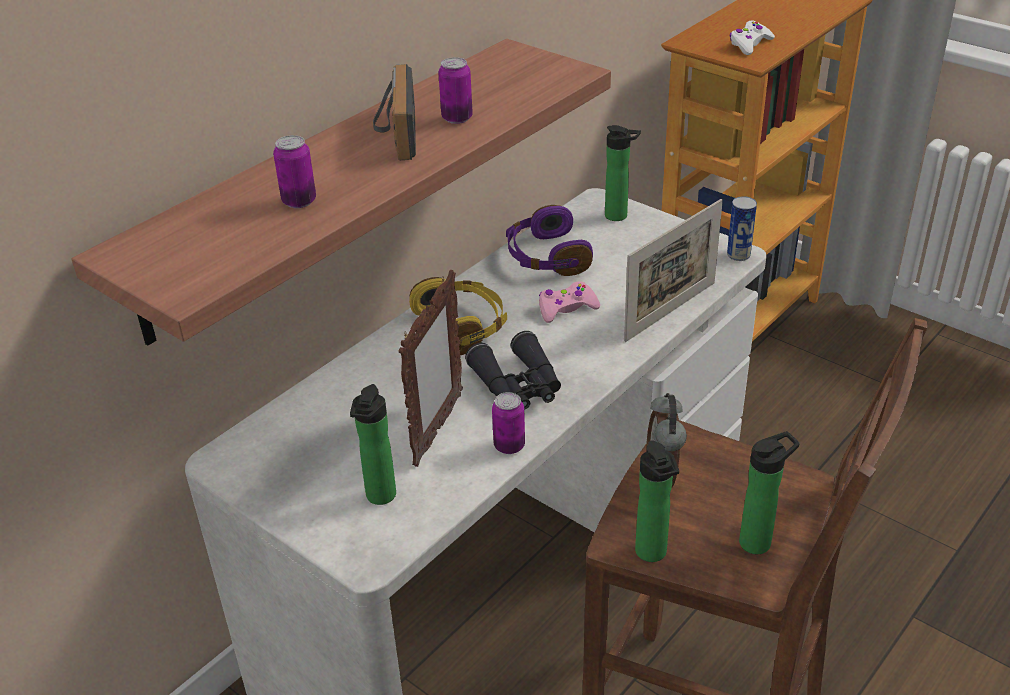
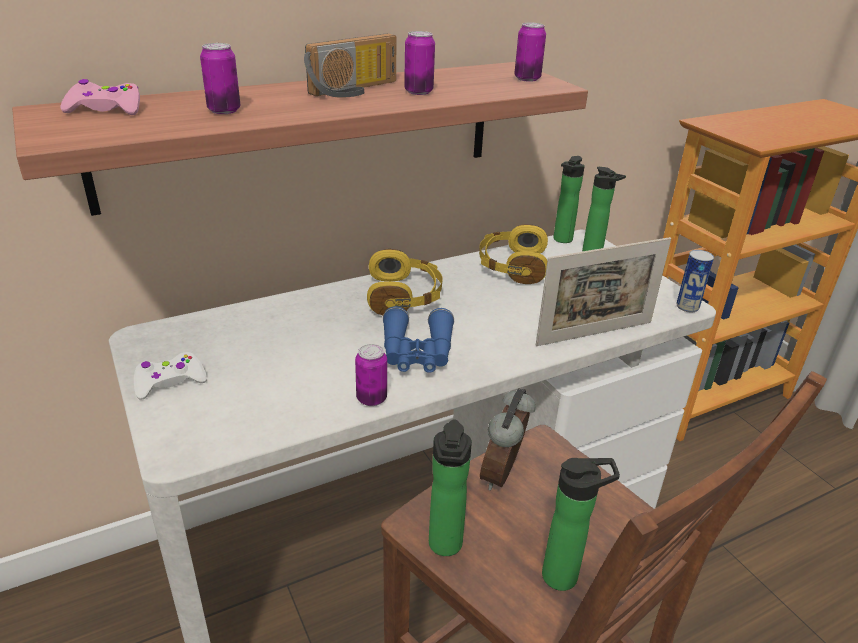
camera: 20 degrees right, 5 degrees down
bottle [350,384,396,505] -> bottle moved to [553,156,585,243]
radio [373,64,416,160] -> radio turned 150 degrees counterclockwise [304,33,397,98]
picture frame [398,270,463,467] -> none
black binoculars [465,331,561,410] -> blue binoculars [383,306,454,373]
purple headphones [506,205,593,276] -> yellow headphones [479,224,548,284]
pink game controller [539,281,600,323] -> pink game controller moved to [61,79,140,115]
white game controller [729,21,775,55] -> white game controller moved to [134,352,207,400]
none -> can [515,23,546,82]

